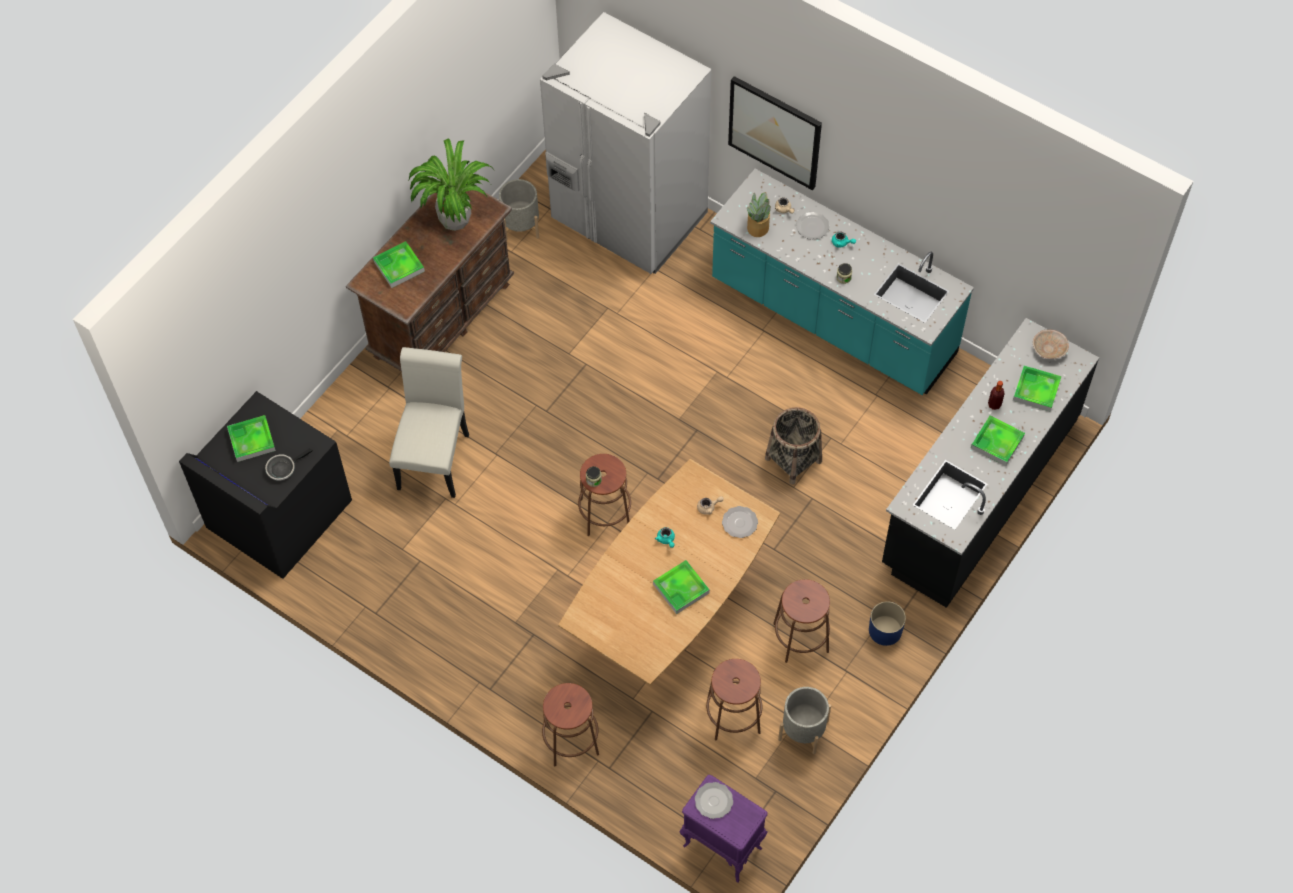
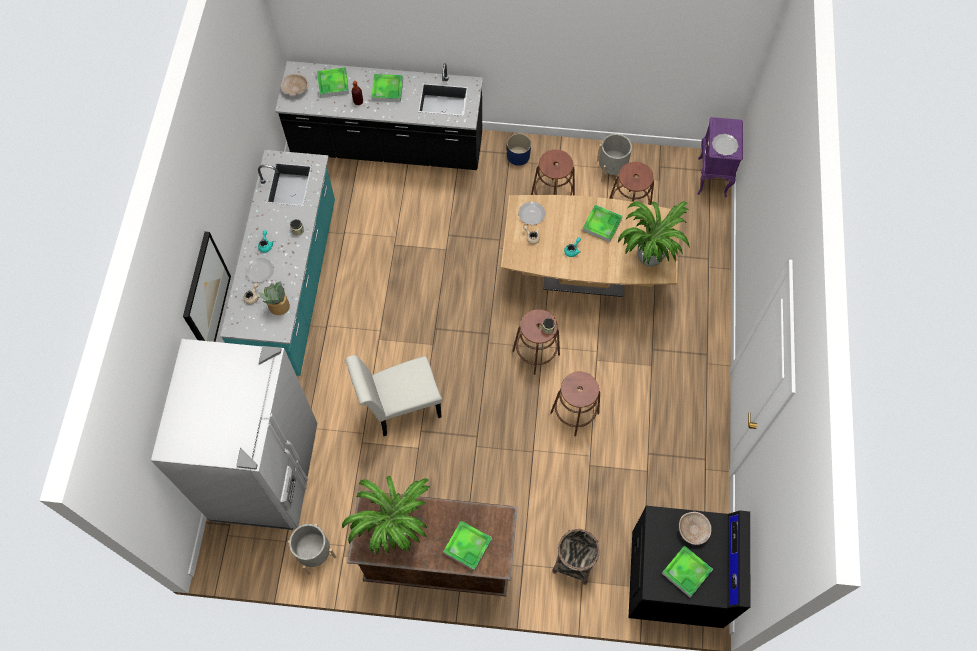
camera: 120 degrees left, 5 degrees up
frying pan [265,448,312,480] -> beige bowl [679,512,712,545]
white chair [389,347,469,498] -> white chair moved to [345,355,442,436]
brown stool [542,683,599,766] -> brown stool moved to [550,371,600,437]
basket [765,407,822,485] -> basket moved to [552,529,600,585]
none -> potted plant [618,201,690,267]

